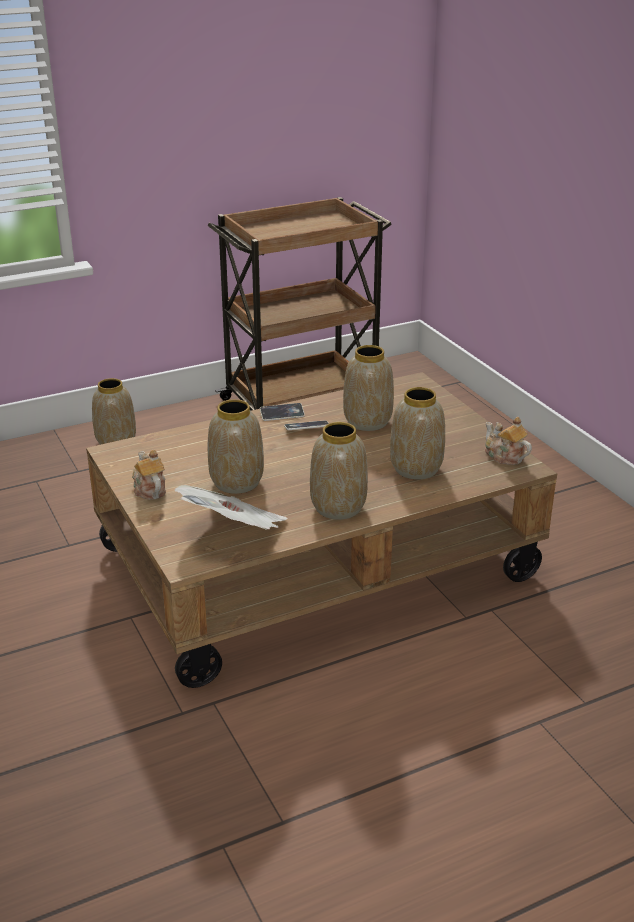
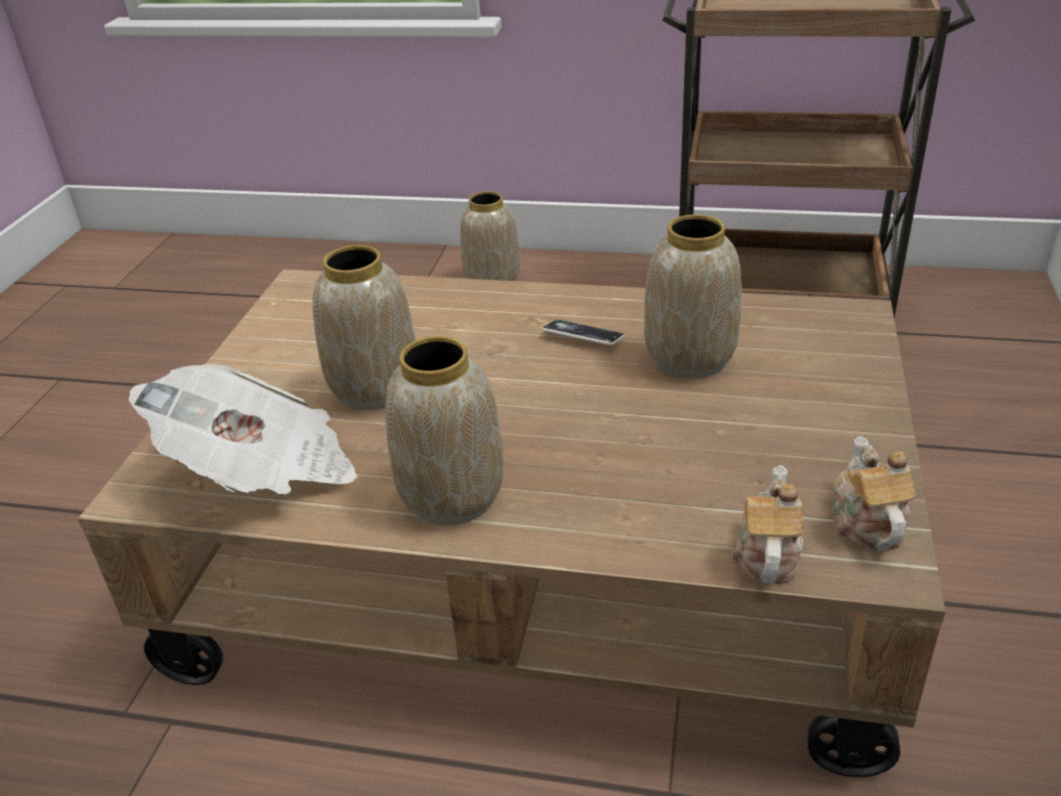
camera: 40 degrees right, 5 degrees up
teapot [132,450,166,499] -> teapot moved to [732,465,803,584]
phone [260,403,305,421] -> none
vase [390,387,445,479] -> none

